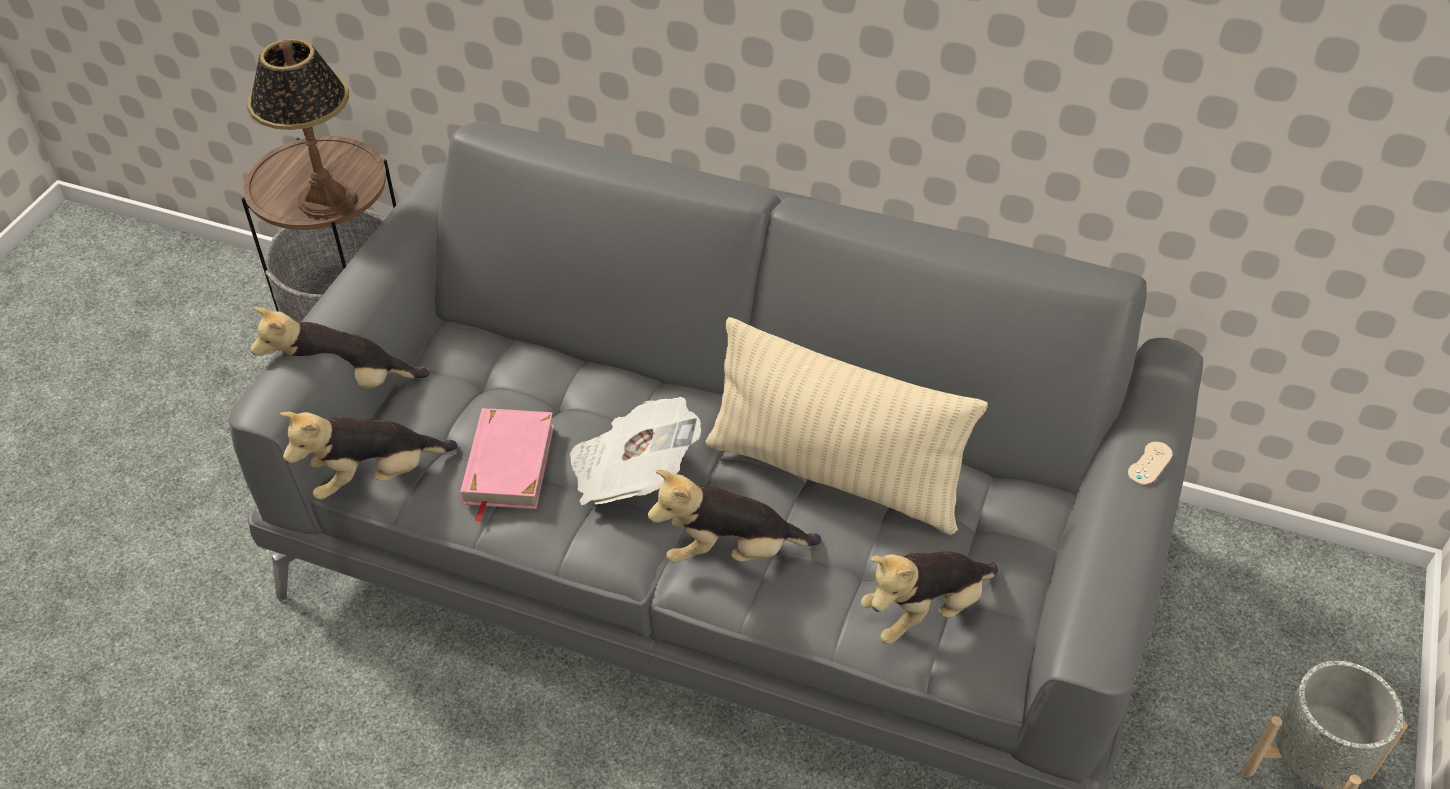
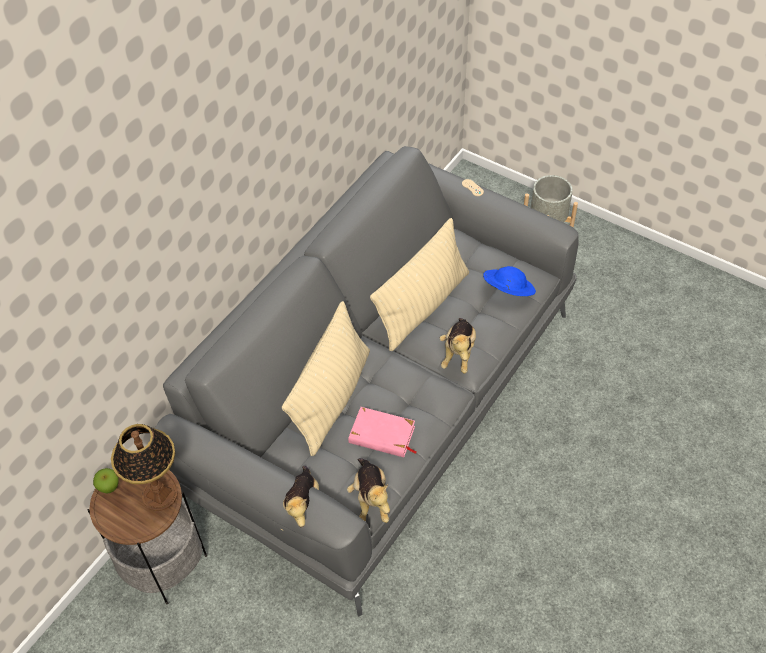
camera: 75 degrees left, 5 degrees up
newspaper [570,397,701,505] -> none
plush toy [861,552,998,645] -> blue hat [483,266,536,296]
none -> apple [93,468,119,493]
none -> beige pillow [282,301,370,456]

